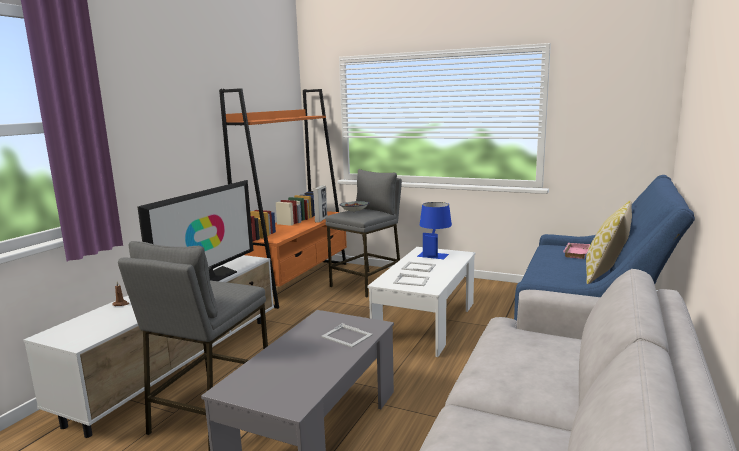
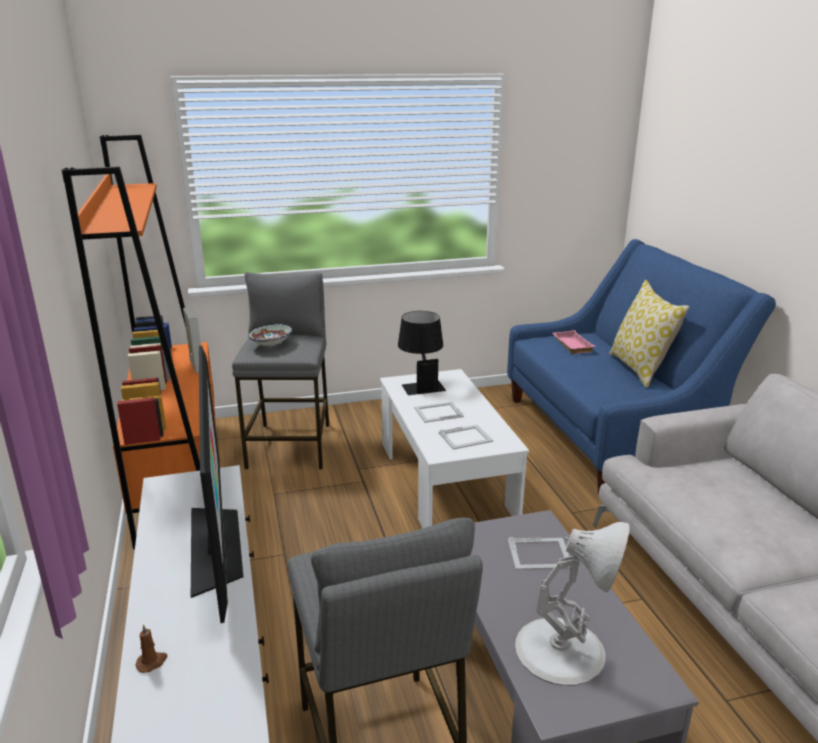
camera: 40 degrees left, 10 degrees up
blue table lamp [417,202,452,259] -> black table lamp [398,311,446,395]
none -> white table lamp [515,522,630,686]

